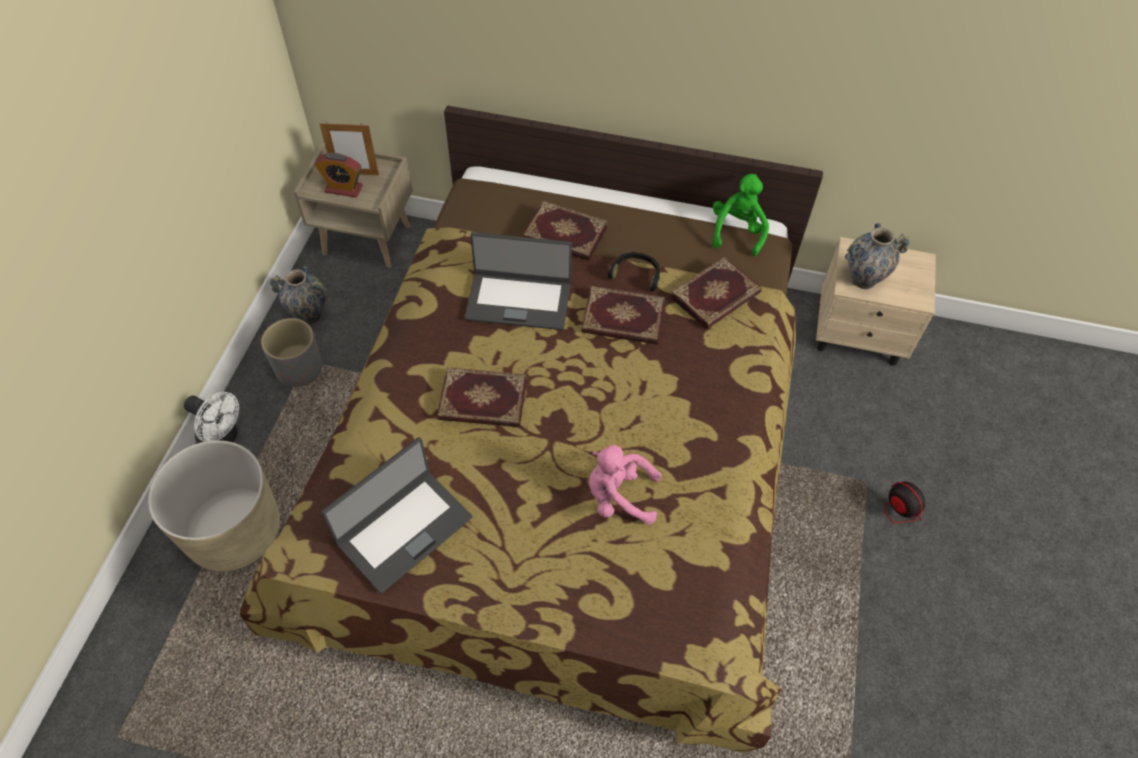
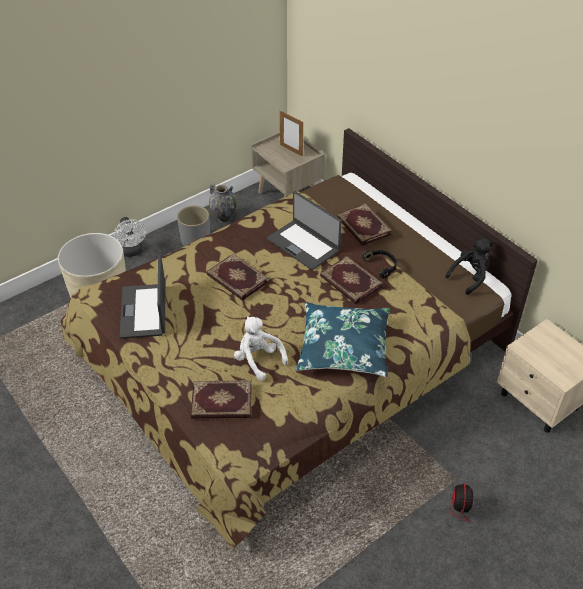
camera: 40 degrees right, 10 degrees down
alarm clock [315,153,363,198] -> none
laptop [321,437,473,593] -> laptop turned 90 degrees clockwise [120,255,166,339]
pink plush toy [589,445,662,525] -> white plush toy [234,316,288,381]
book [670,256,761,329] -> book moved to [191,381,252,418]
green plush toy [712,174,769,257] -> black plush toy [445,238,493,295]
vase [845,223,910,289] -> none
none -> blue pillow [296,302,390,377]

